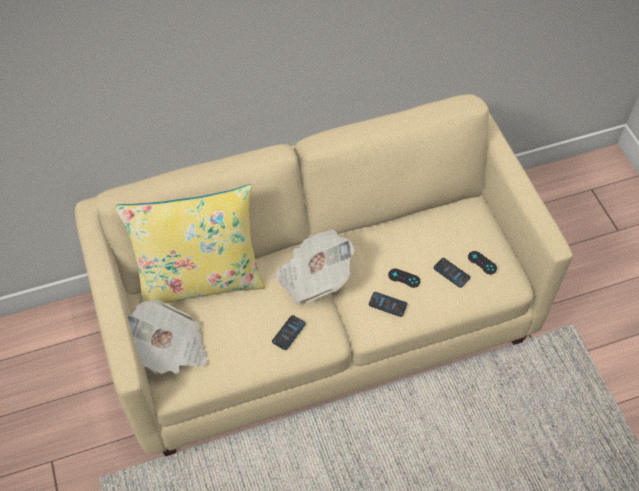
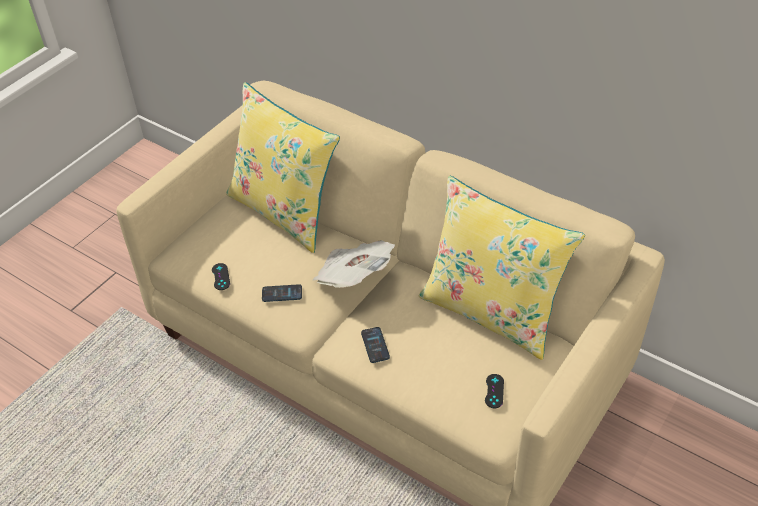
camera: 55 degrees right, 10 degrees down
newspaper [128,300,207,375] -> none
black game controller [388,269,420,288] -> black game controller moved to [212,263,230,290]
phone [434,258,470,288] -> none
none -> yellow pillow [419,176,585,360]

